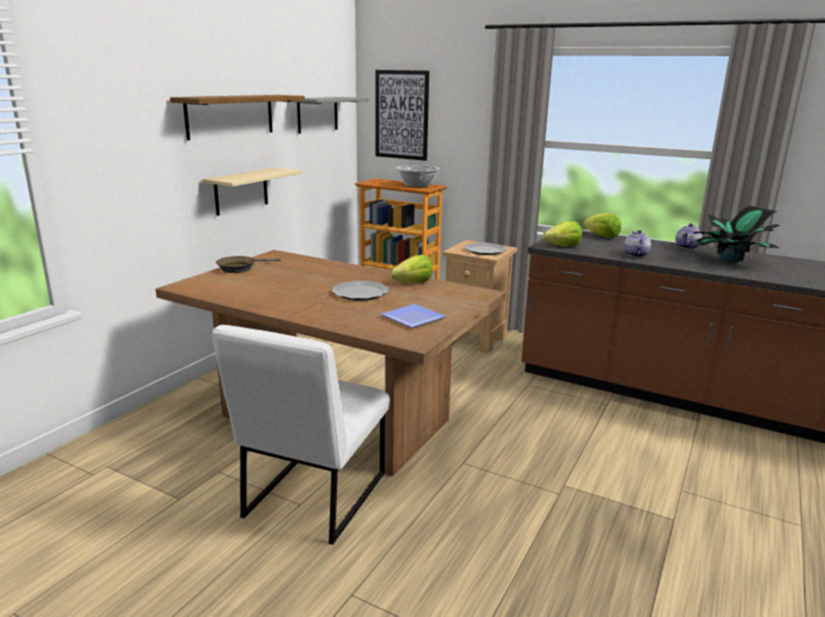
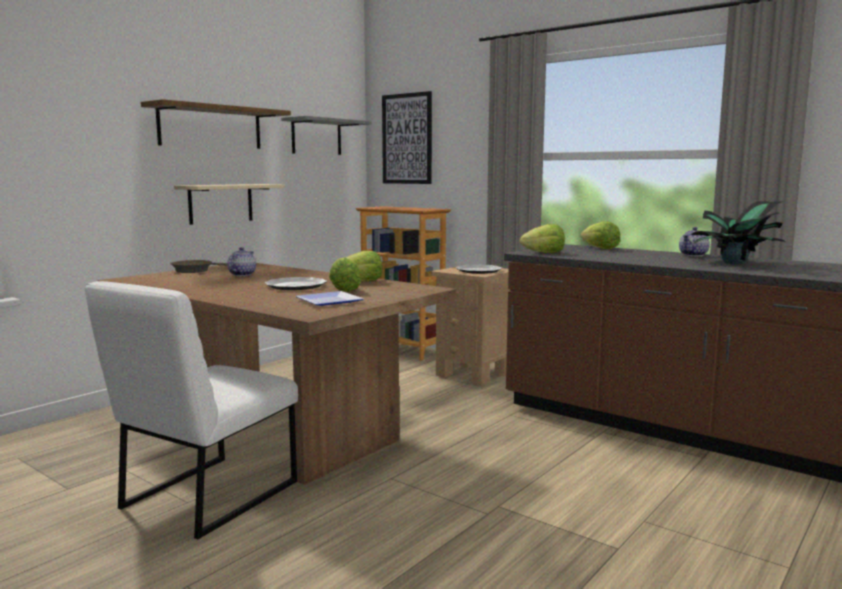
camera: 10 degrees right, 10 degrees down
cooking pot [396,165,440,188] -> none
teapot [624,230,651,257] -> teapot moved to [227,247,256,276]
none -> lettuce [329,257,361,292]

